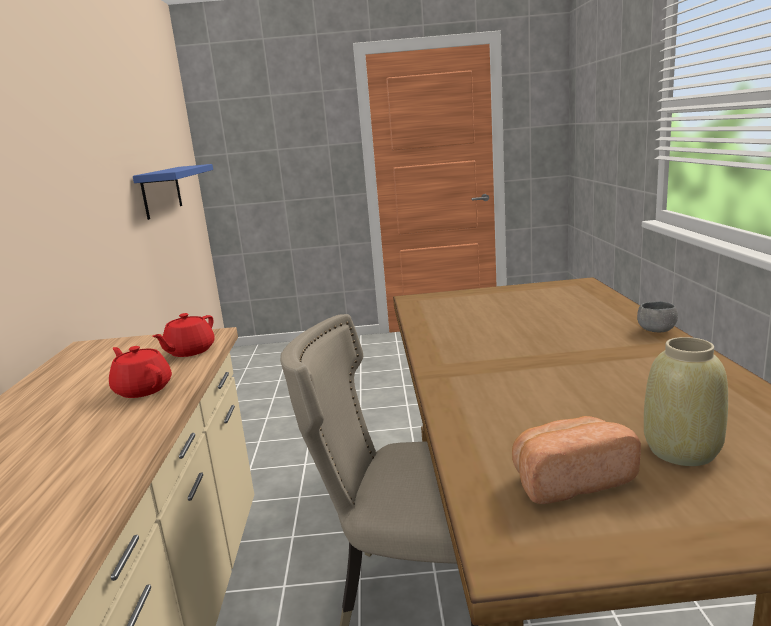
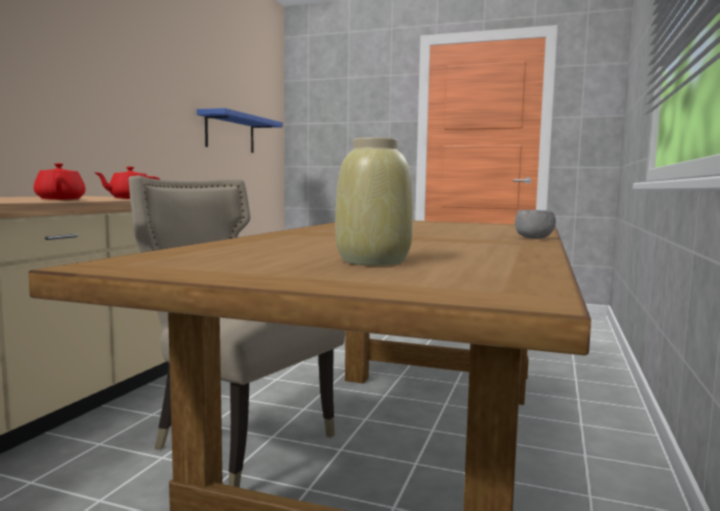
camera: 20 degrees right, 10 degrees down
bread [512,416,641,504] -> none

